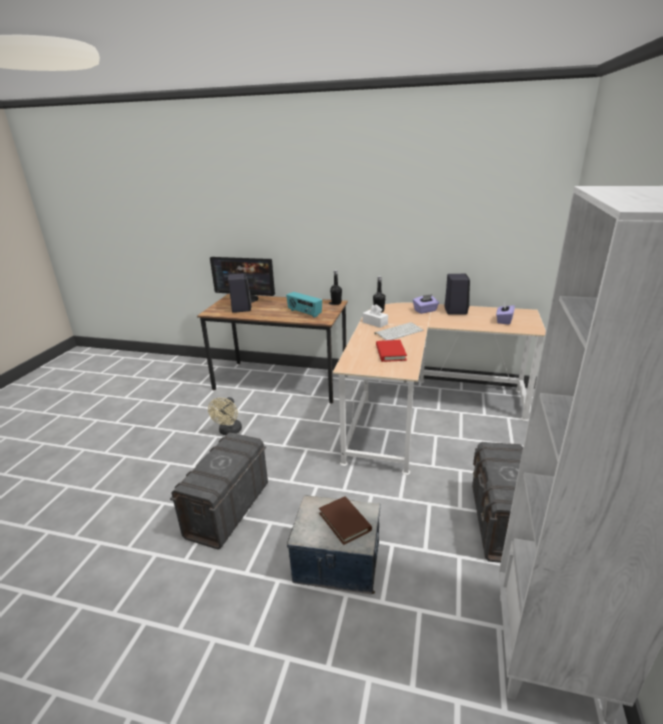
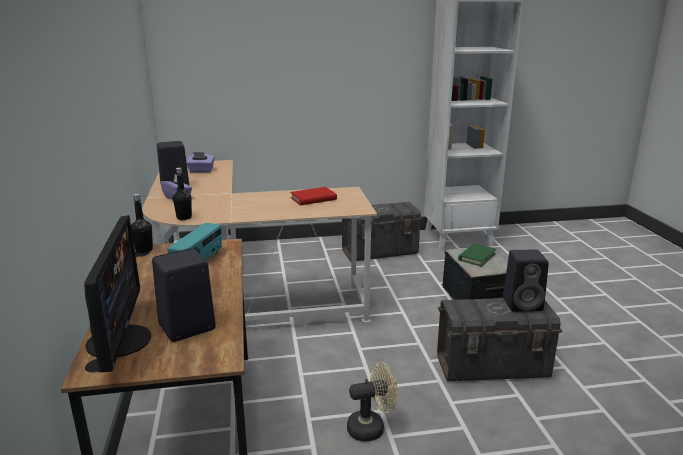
camera: 115 degrees left, 5 degrees down
brown book [319,497,372,545] -> green book [458,244,496,267]
white tissue box [363,304,388,328] -> none
keyboard [375,322,424,340] -> none
none -> black speaker [503,250,549,312]

